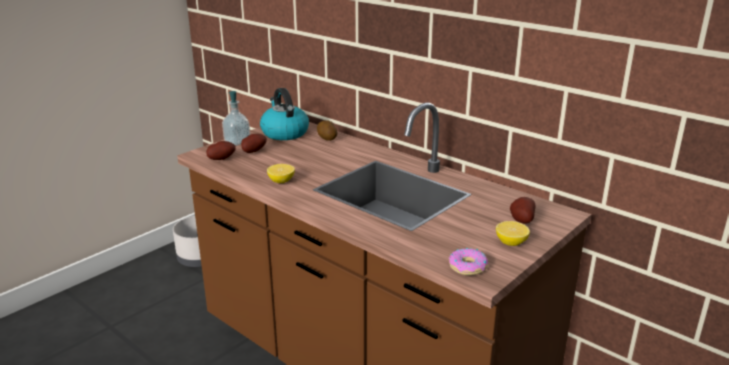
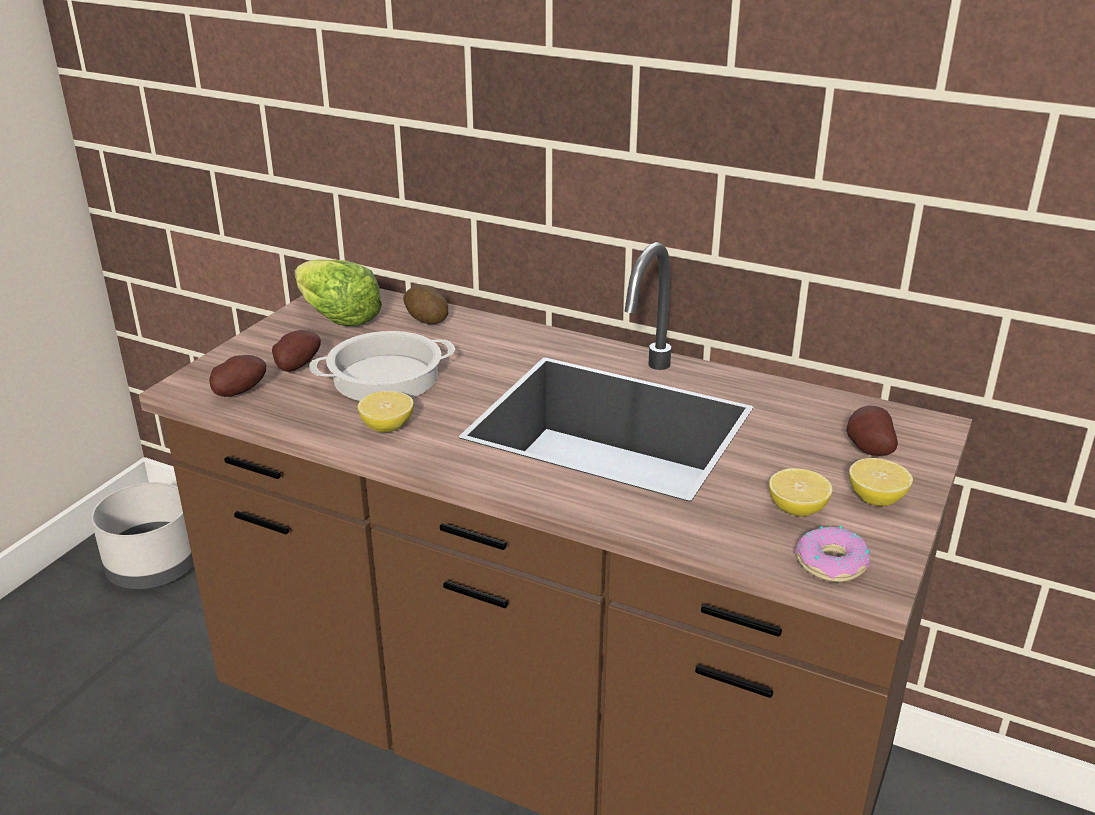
camera: 15 degrees left, 5 degrees up
soap dispenser [222,91,250,146] -> none
kettle [260,88,309,140] -> lettuce [295,260,382,326]
none -> cooking pot [309,331,455,401]
none -> lemon [769,468,833,516]

